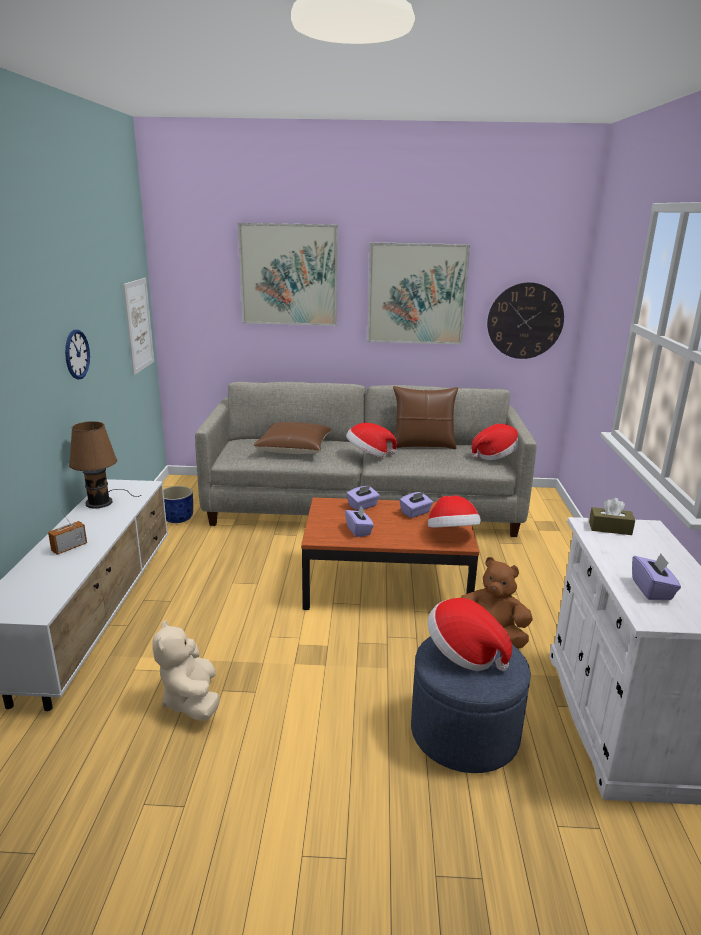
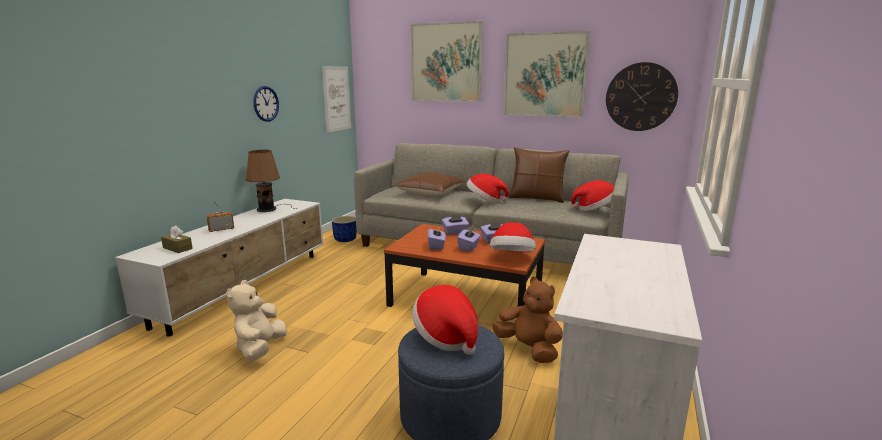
camera: 20 degrees right, 5 degrees down
brown tissue box [589,498,635,535] -> brown tissue box moved to [161,226,193,253]
purple tissue box [632,554,681,600] -> purple tissue box moved to [457,227,480,251]

